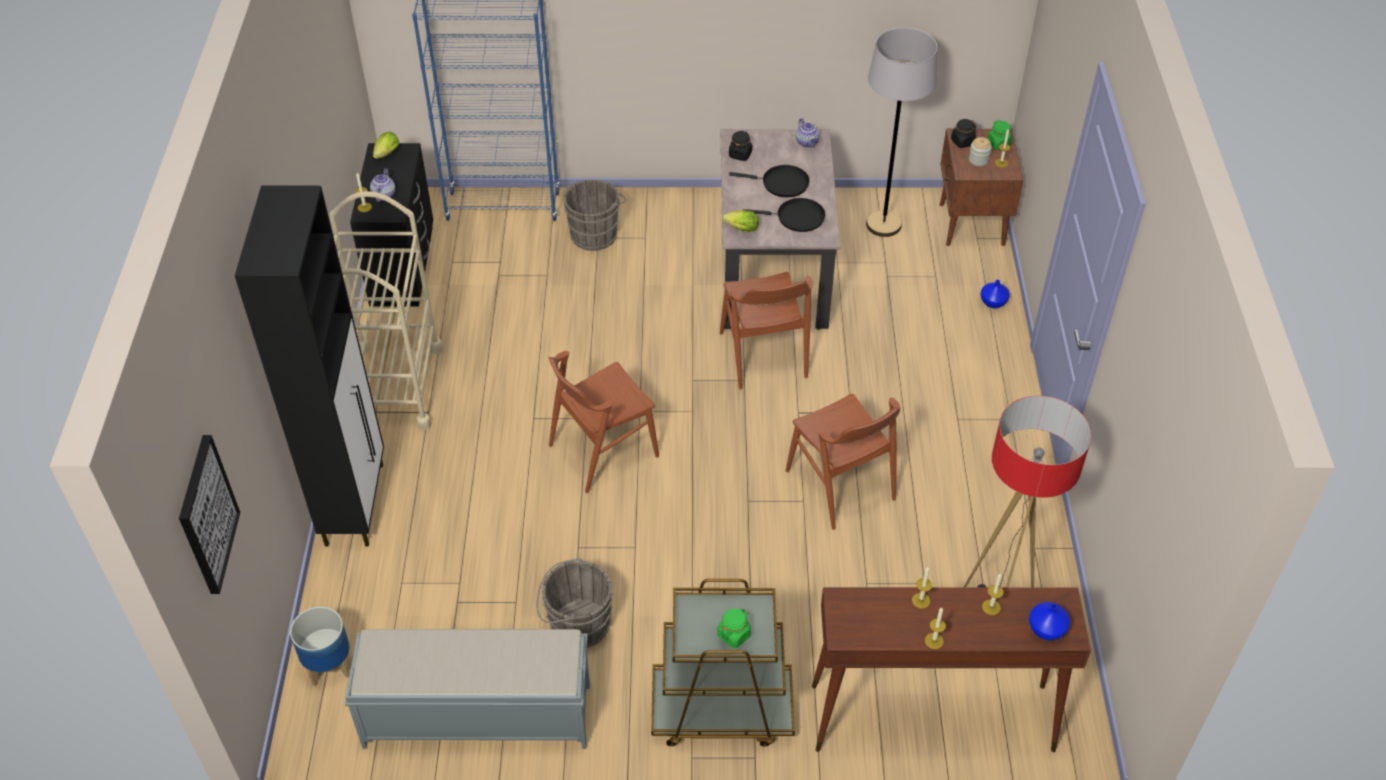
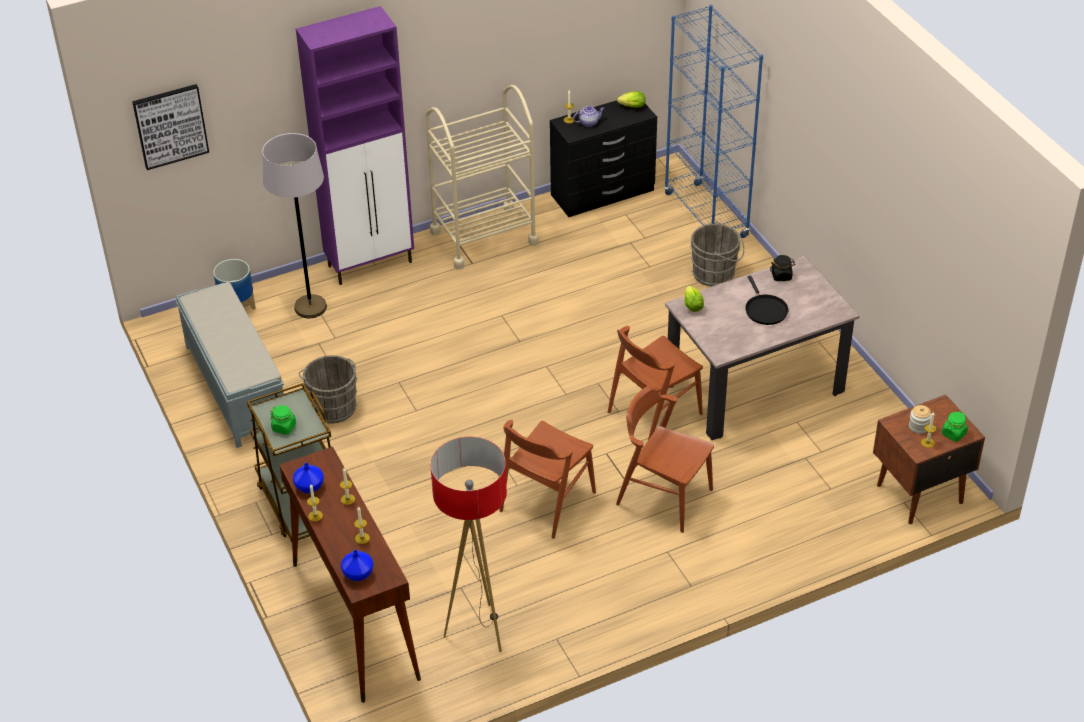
camera: 65 degrees right, 5 degrees down
black cabinet [235,186,384,547] -> purple cabinet [296,6,414,285]
brown chair [548,351,659,493] -> brown chair moved to [616,385,714,533]
black frying pan [743,198,825,232] -> none
teapot [795,118,820,148] -> none
grey floor lamp [866,27,937,237] -> grey floor lamp moved to [262,133,327,318]
black jar [951,119,976,148] -> none
blue vase [981,280,1010,308] -> blue vase moved to [293,463,324,493]

